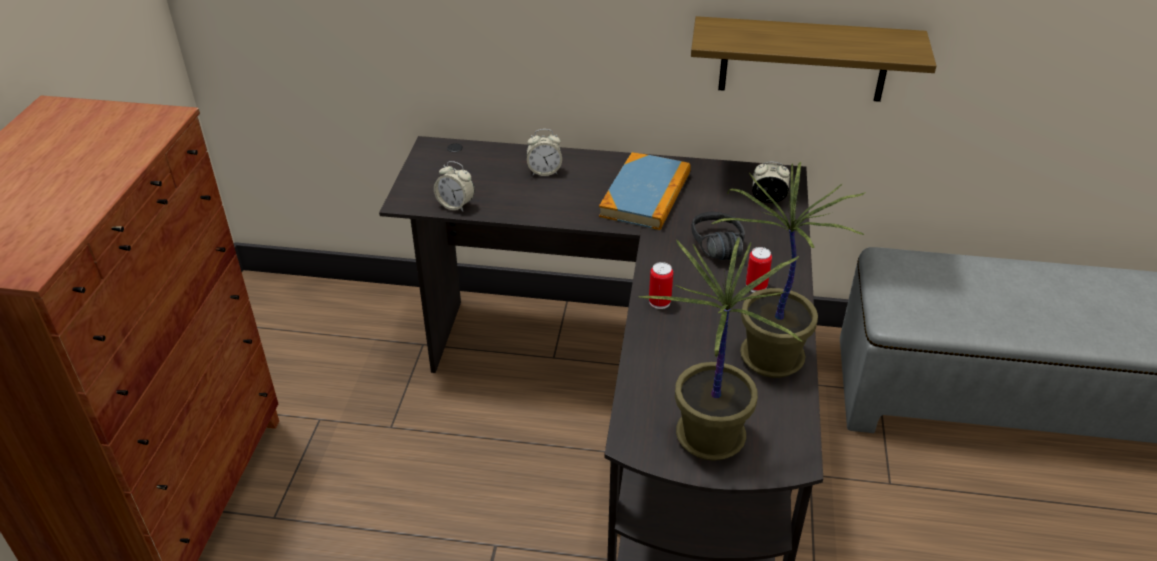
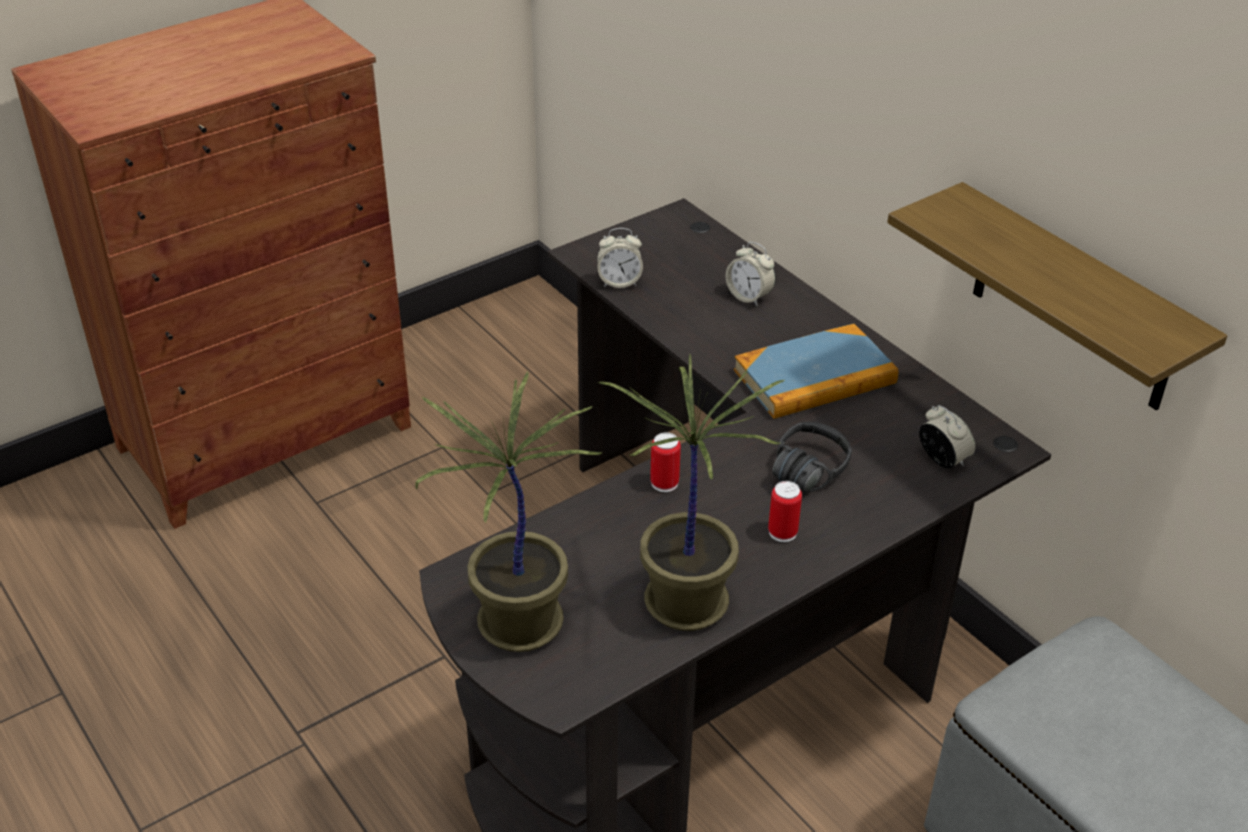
camera: 45 degrees right, 0 degrees up
alarm clock [434,161,475,212] -> alarm clock turned 75 degrees counterclockwise [597,228,643,288]

